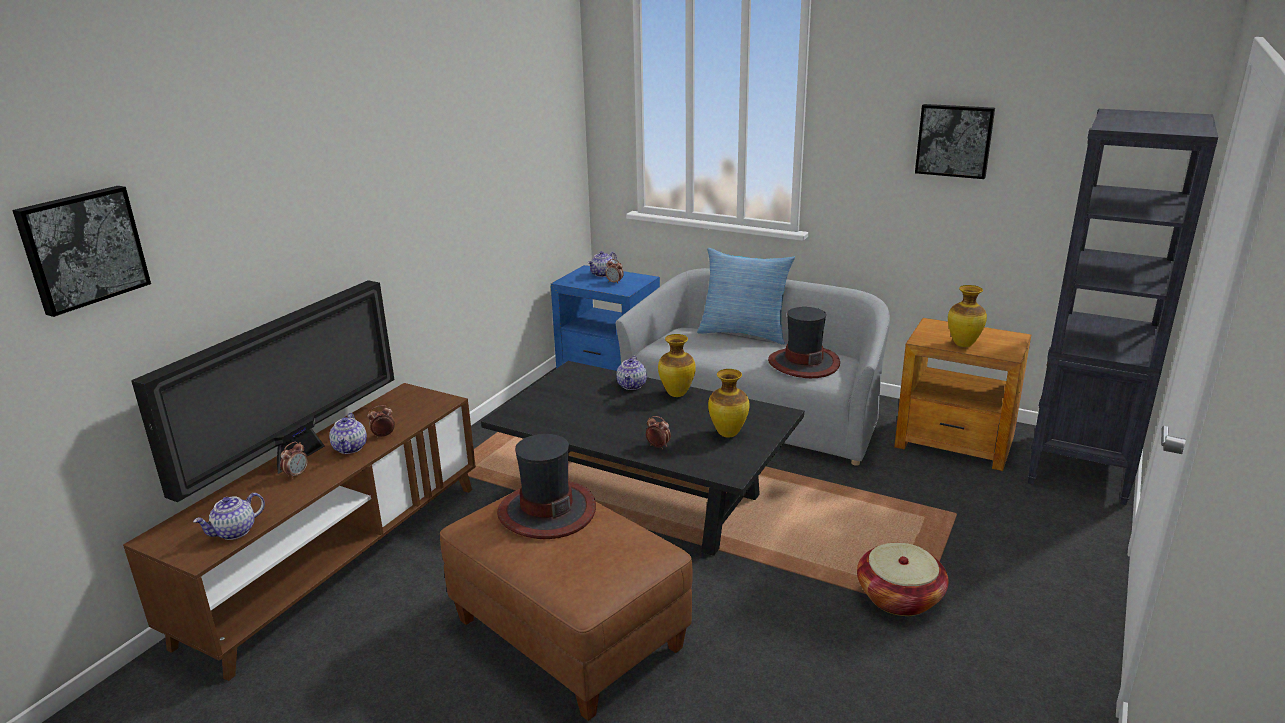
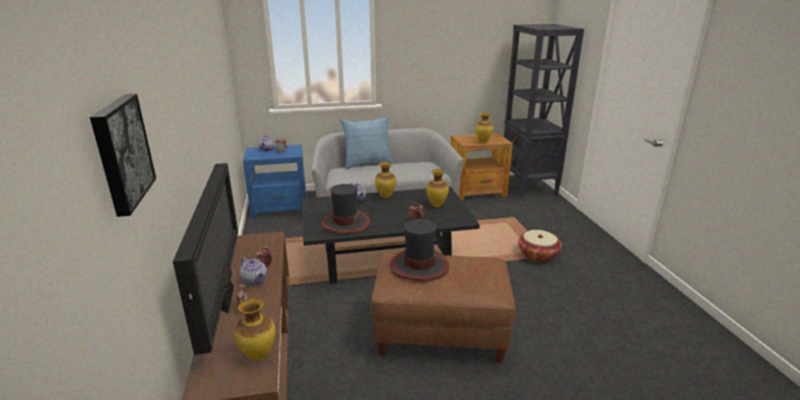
camera: 40 degrees left, 0 degrees up
teapot [193,493,265,540] -> vase [234,298,275,361]
hat [768,307,840,378] -> hat moved to [321,184,371,234]
picture [915,104,995,179] -> none

